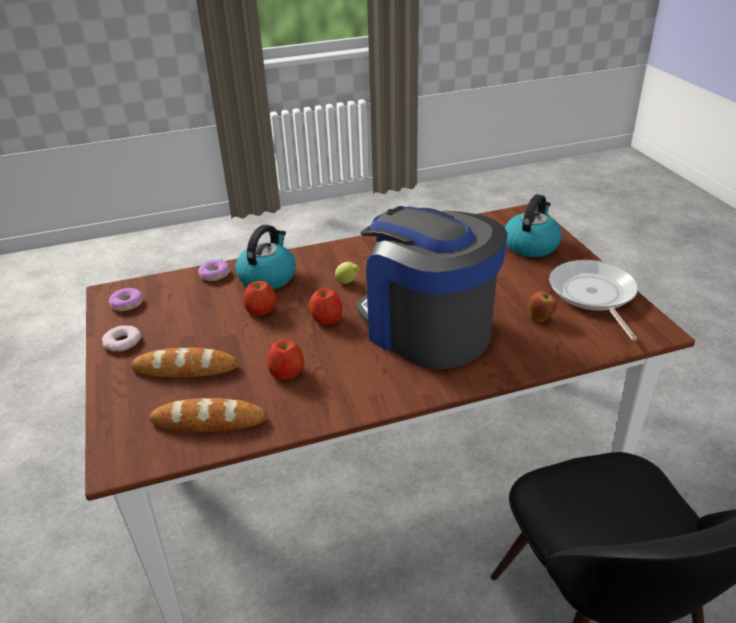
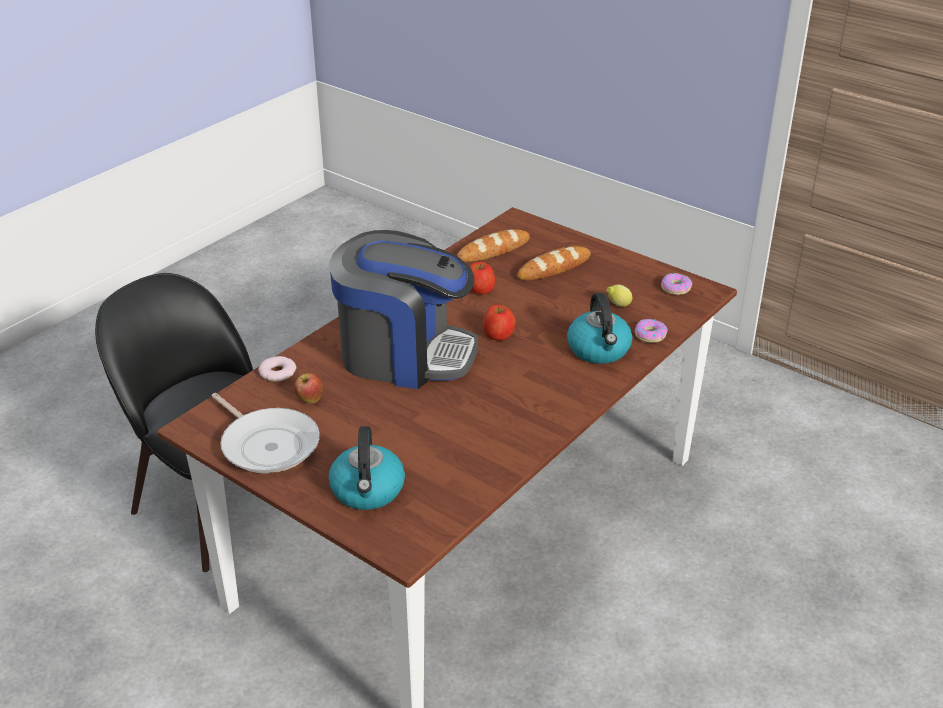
camera: 145 degrees right, 0 degrees up
donut [102,325,141,352] -> donut moved to [258,356,297,382]
apple [244,281,277,316] -> none
lemon [335,262,360,284] -> lemon moved to [606,285,632,307]

